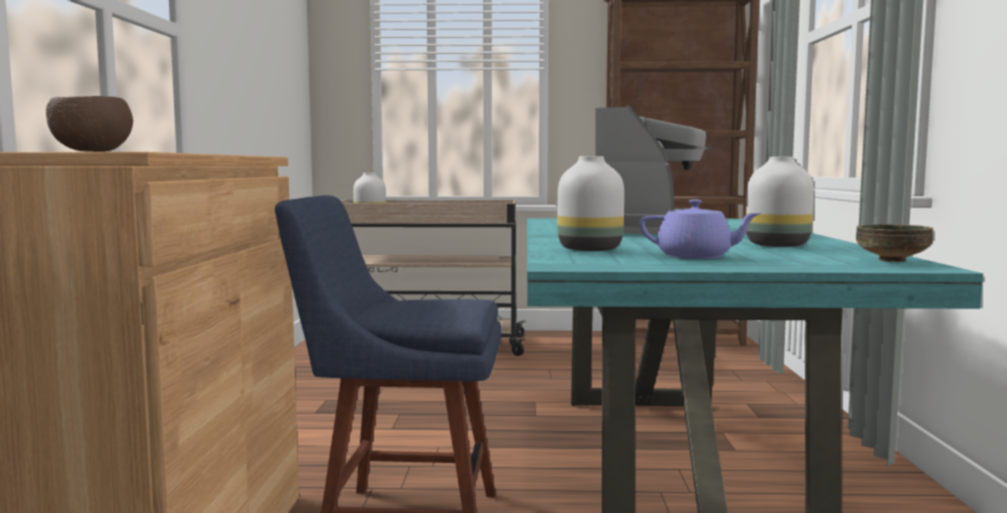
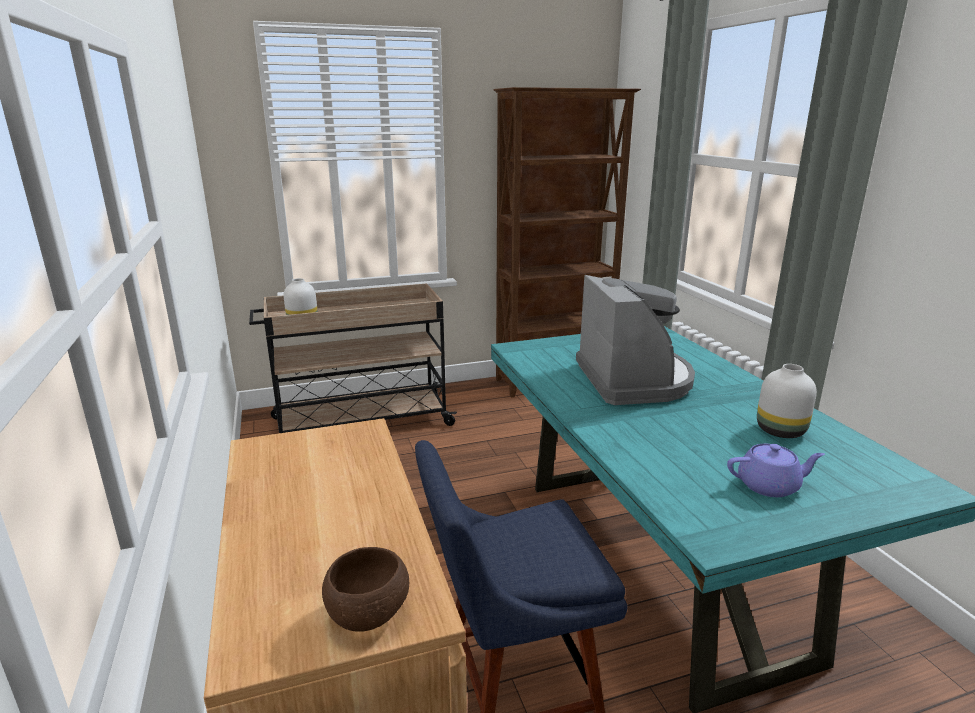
camera: 20 degrees left, 15 degrees up
white vase [558,156,624,251] -> none
bowl [856,224,933,262] -> none

